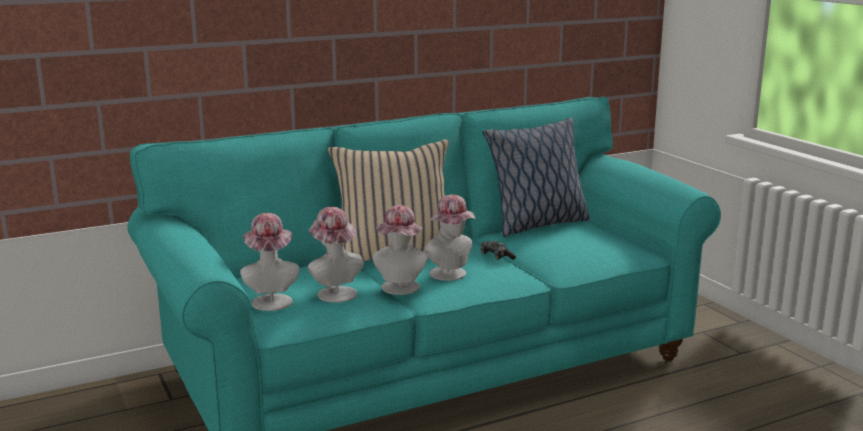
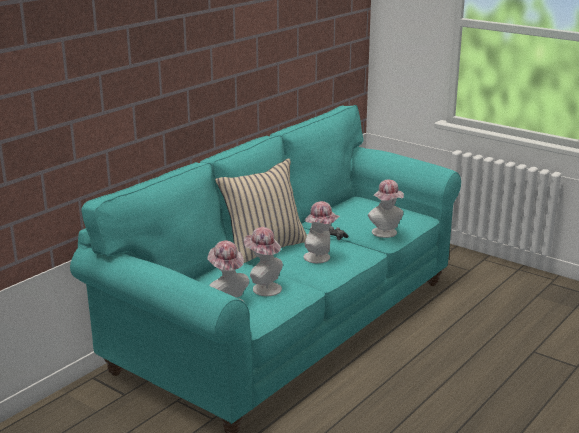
camera: 25 degrees left, 5 degrees up
hat [372,205,428,295] -> hat moved to [368,180,404,238]
pillow [483,118,590,237] -> none

